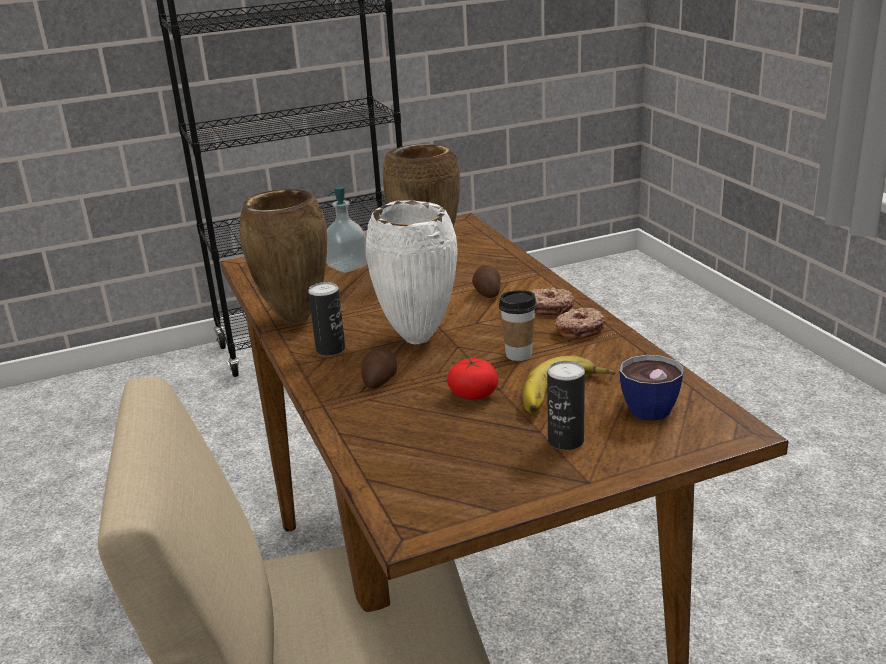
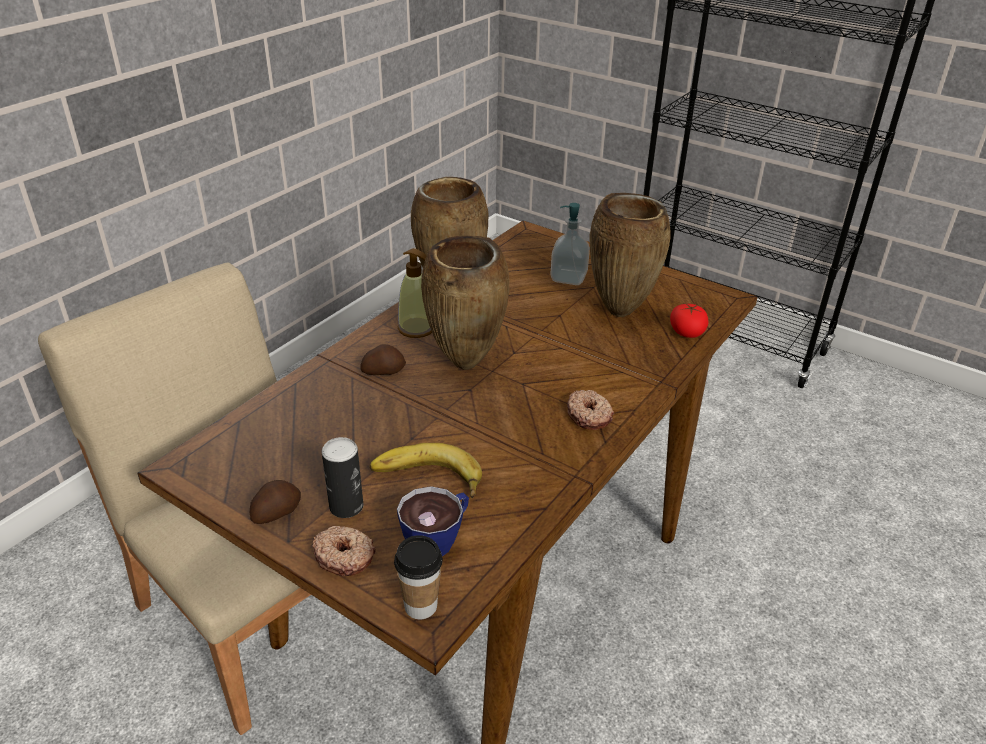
camera: 55 degrees right, 10 degrees up
can [308,282,345,356] -> soap dispenser [398,248,432,338]
white vase [366,201,458,344] -> brown vase [421,235,510,370]
tomato [447,358,498,400] -> tomato moved to [670,303,709,338]
potato [472,265,501,298] -> potato moved to [250,480,301,524]
cup [499,290,537,361] -> cup moved to [394,535,443,619]
donut [554,308,606,339] -> donut moved to [312,526,376,576]

